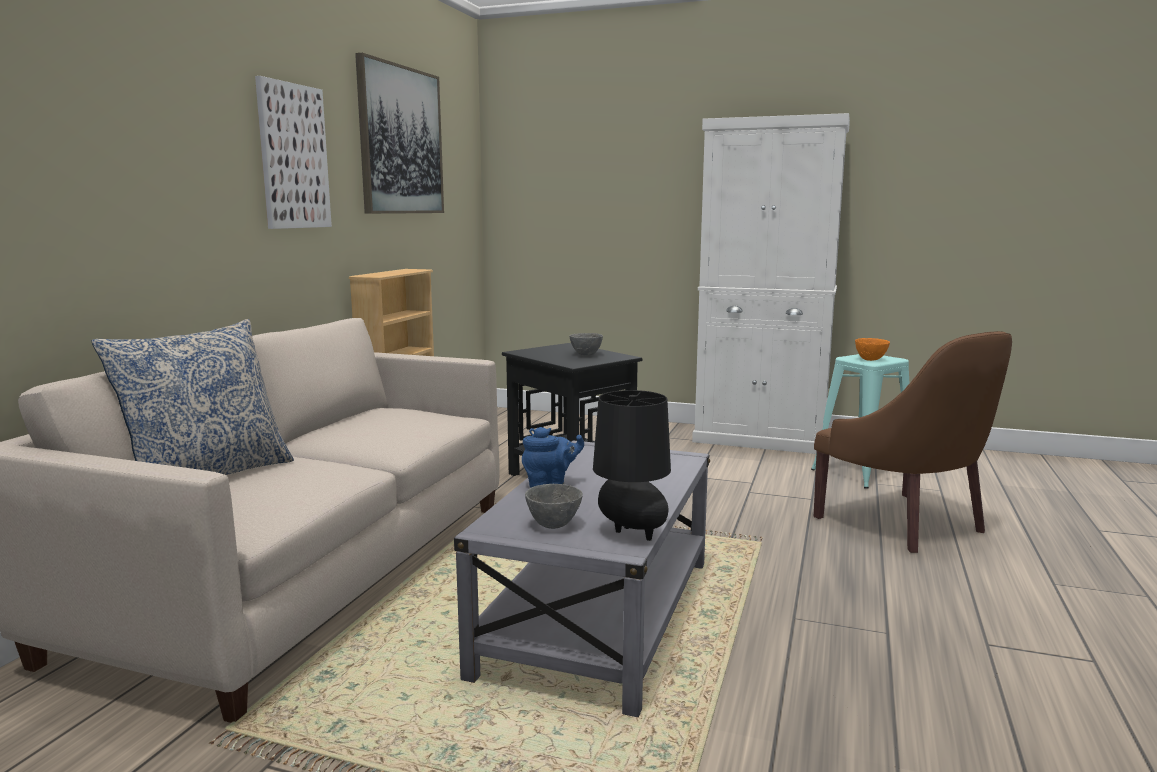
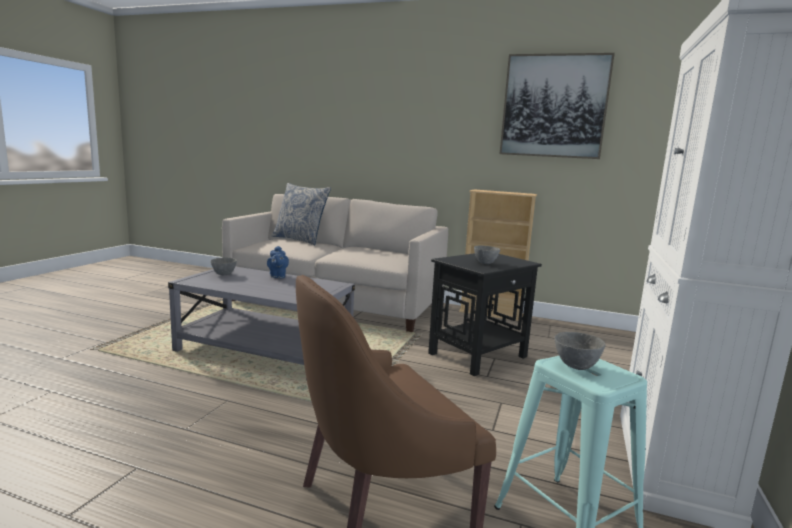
camera: 90 degrees right, 0 degrees up
picture [255,76,332,229] -> none
black table lamp [593,390,671,541] -> none
orange bowl [855,338,890,361] -> grey bowl [555,332,605,370]

